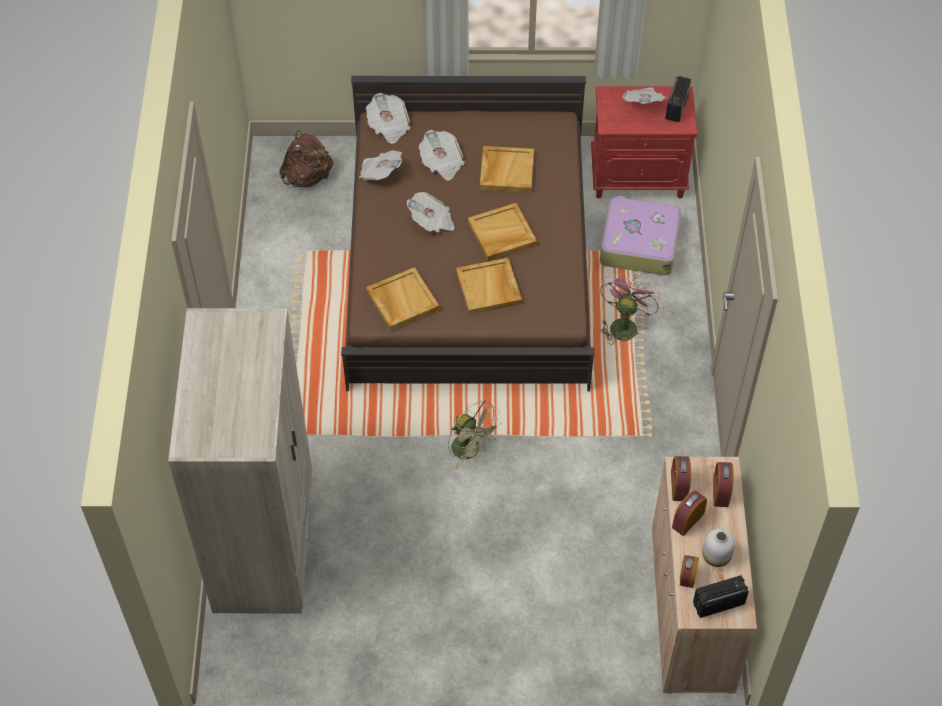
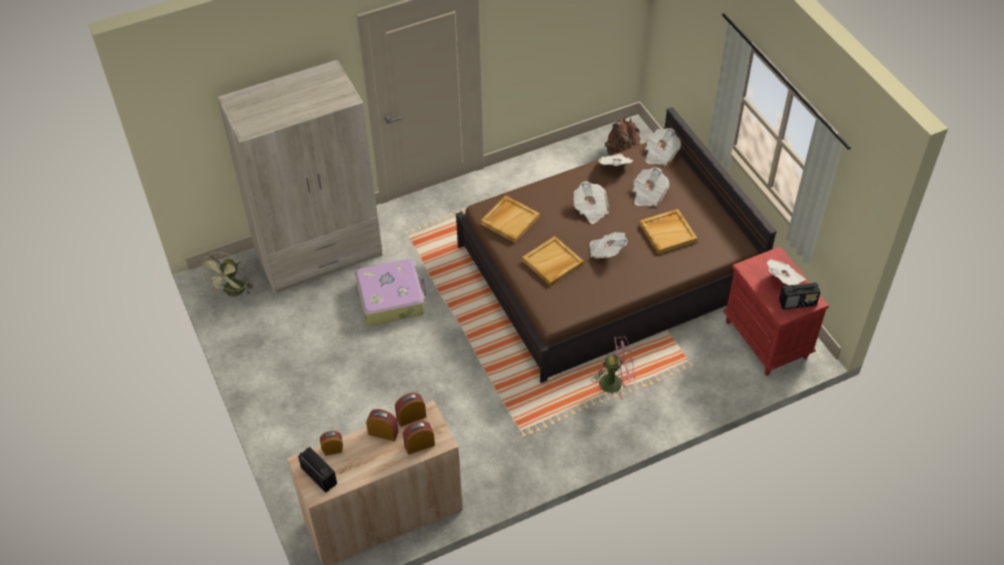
camera: 65 degrees right, 5 degrees down
green fan [448,400,502,469] -> green fan moved to [200,252,252,296]
beige tray [468,203,537,261] -> newspaper [590,232,628,258]
suitcase [600,196,681,275] -> suitcase moved to [355,259,426,326]
white vase [702,529,735,567] -> none

